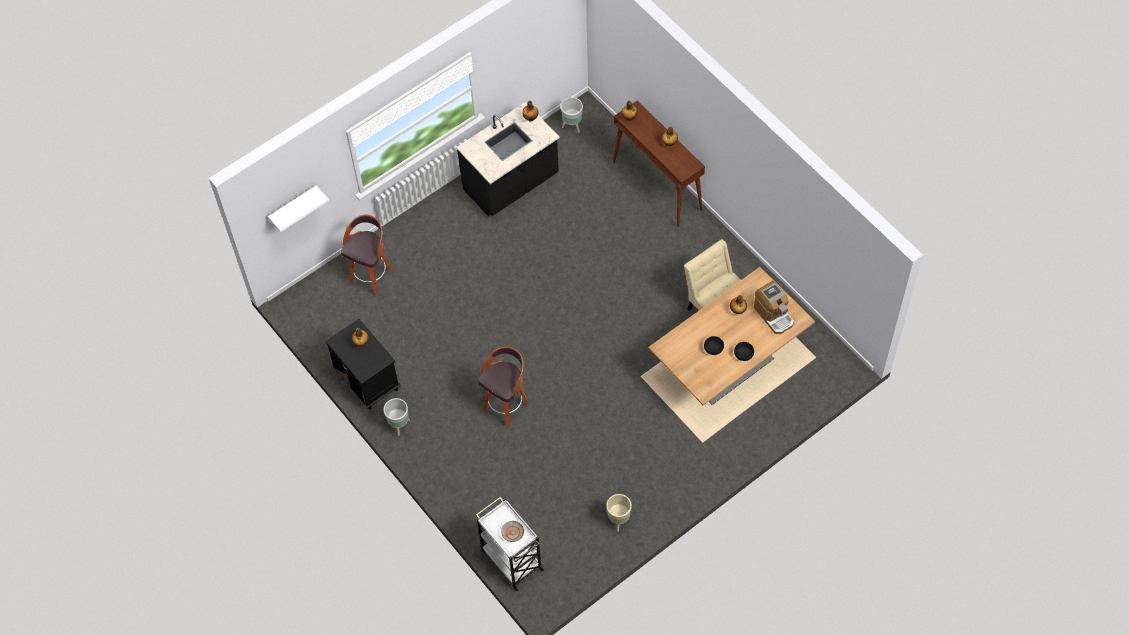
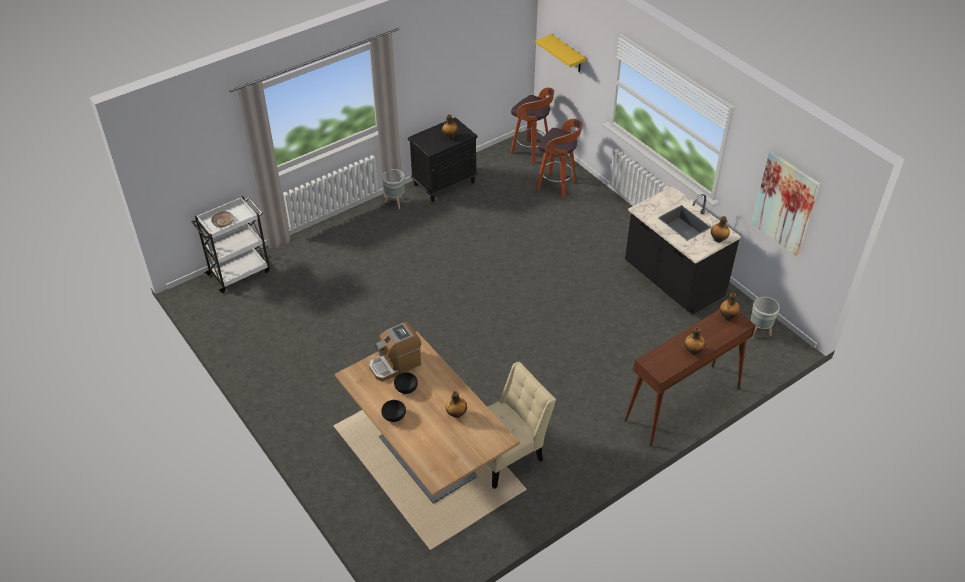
camera: 90 degrees right, 15 degrees down
white shelf [268,185,329,232] -> yellow shelf [536,34,586,73]
stool [478,346,529,427] -> stool moved to [511,88,554,163]
beige planter [606,494,632,532] -> none
coffee machine [754,281,794,334] -> coffee machine moved to [369,322,421,382]
none -> picture [752,151,820,256]

